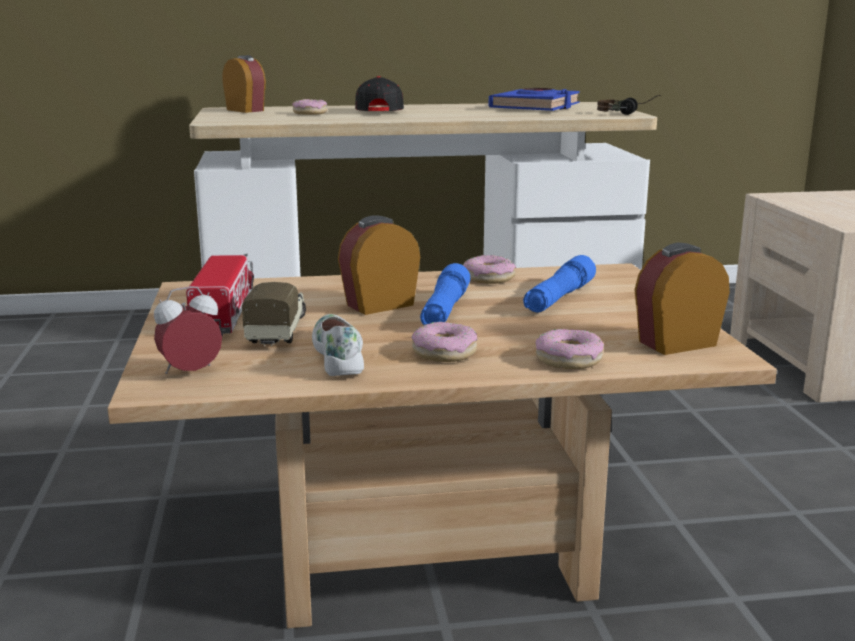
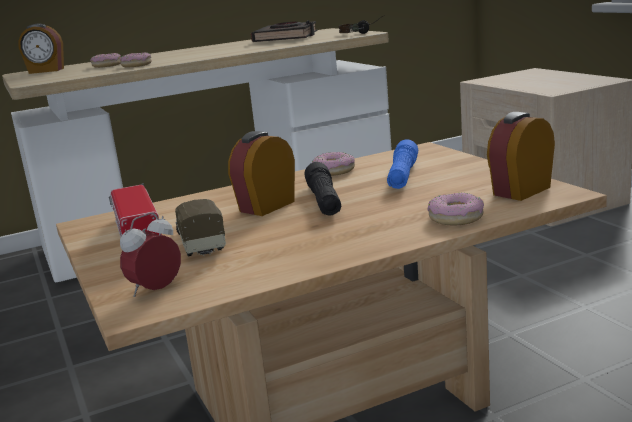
camera: 15 degrees left, 0 degrees up
alarm clock [222,55,266,113] -> alarm clock turned 150 degrees clockwise [18,24,64,74]
white shoe [312,314,364,376] -> none
black cap [355,76,404,111] -> none
donut [411,322,478,362] -> donut moved to [120,52,152,67]
blue flashlight [420,263,470,325] -> black flashlight [304,162,341,216]
blue book [489,88,580,111] -> black book [251,20,317,42]

